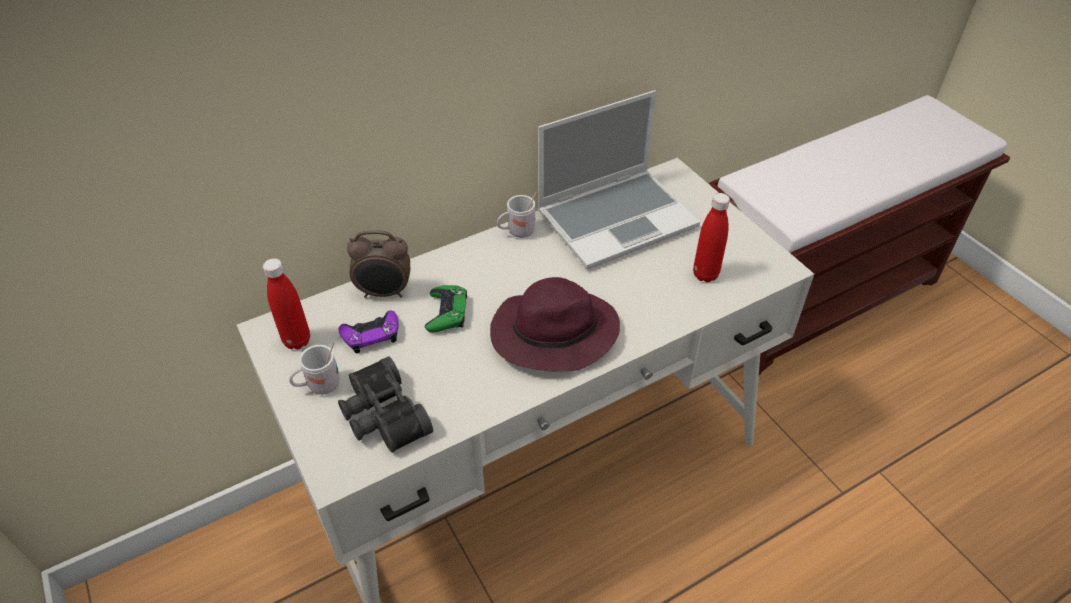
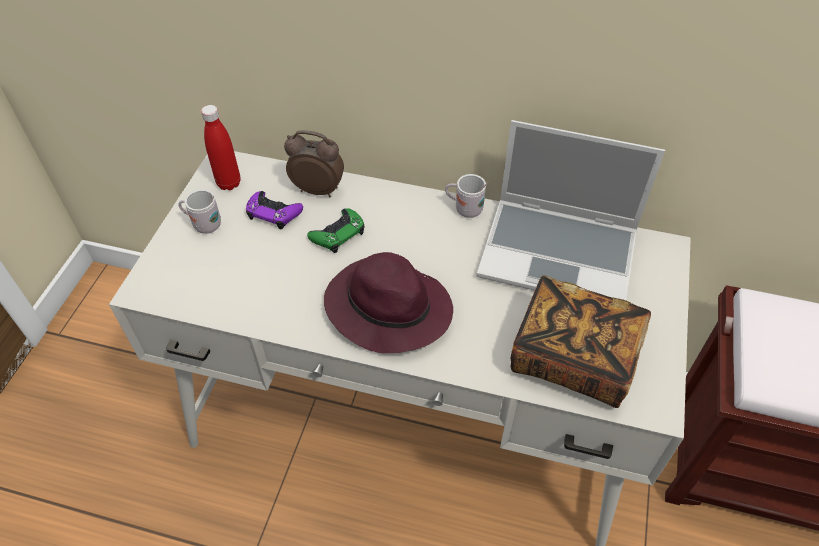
camera: 45 degrees right, 5 degrees up
black binoculars [338,356,433,453] -> none
alarm clock [347,230,410,298] -> alarm clock turned 150 degrees clockwise [284,130,344,197]
red bottle [693,193,730,282] -> book [511,275,651,408]

